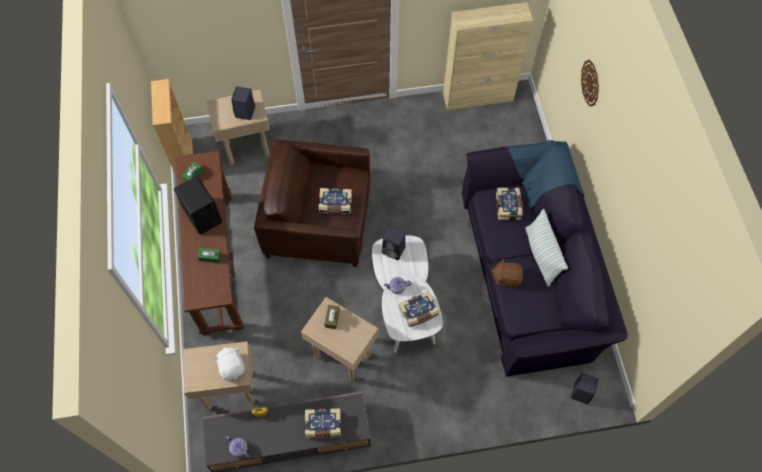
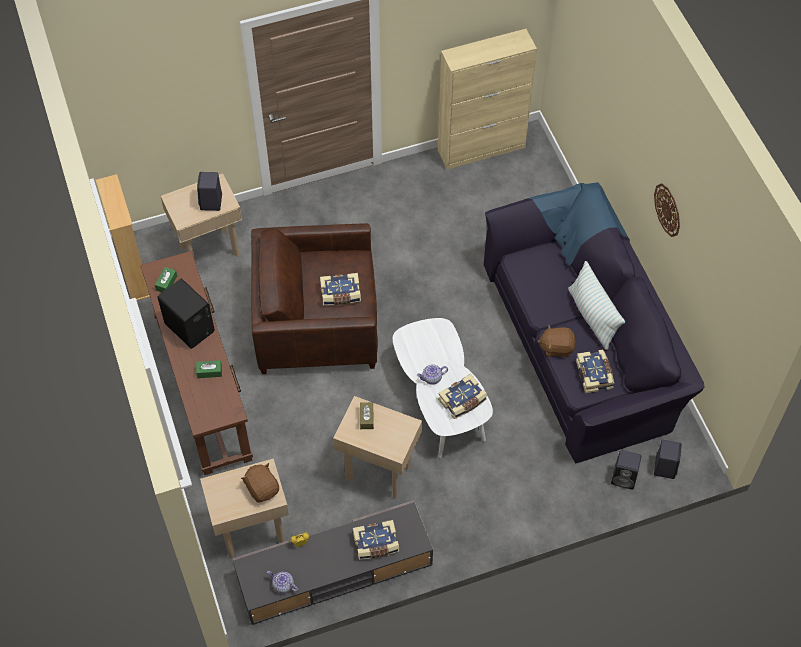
camera: 10 degrees left, 5 degrees down
white plush toy [213,347,244,380] -> brown plush toy [241,463,279,503]
black speaker [382,226,406,260] -> black speaker moved to [611,450,641,489]
book [496,188,523,220] -> book moved to [576,349,614,394]
wall clock [581,60,599,107] -> wall clock moved to [654,183,680,237]

